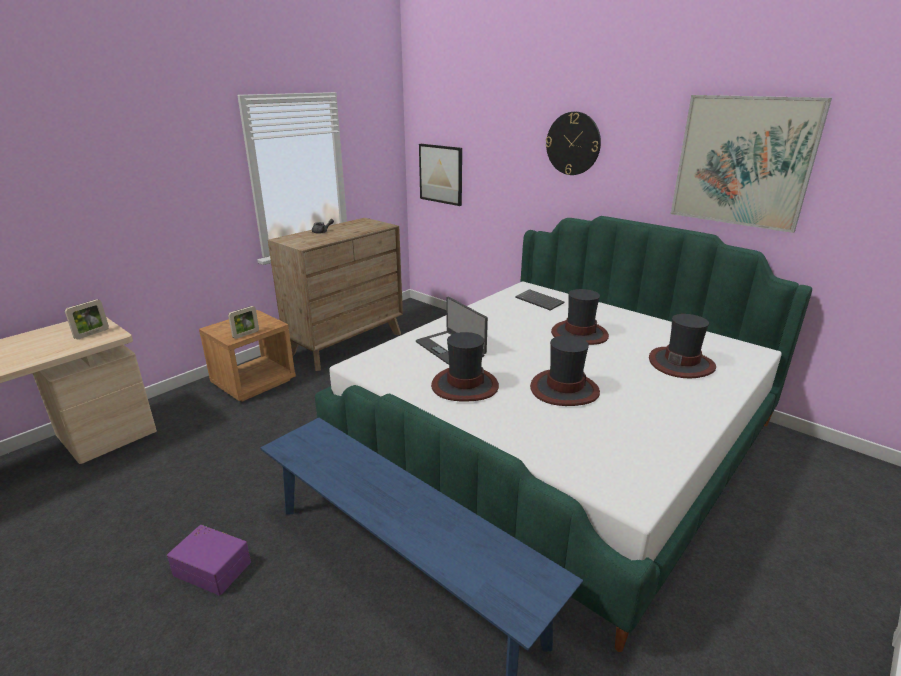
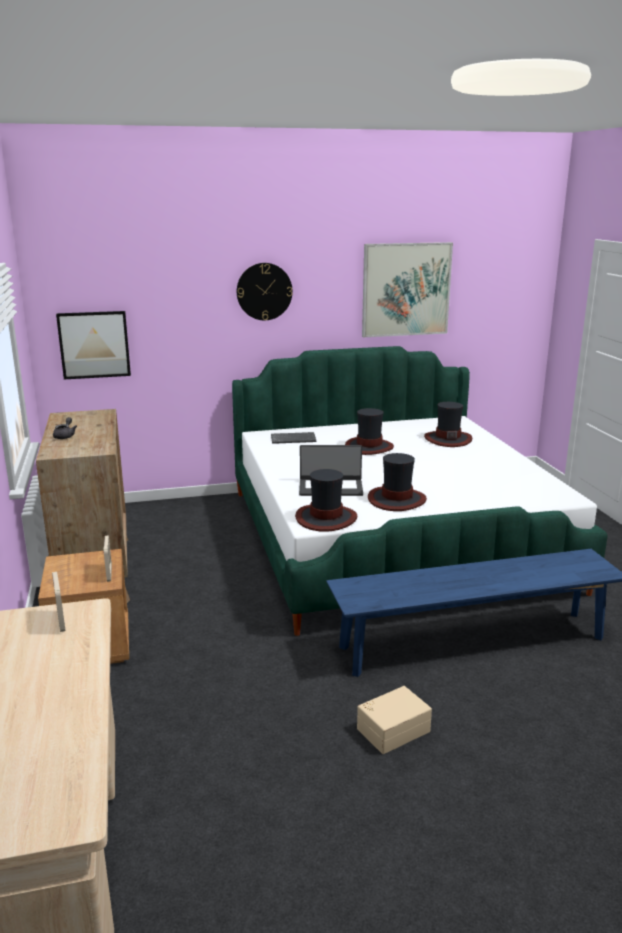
camera: 55 degrees left, 5 degrees down
purple storage box [167,525,251,596] -> beige storage box [357,686,432,754]
hat [530,335,600,406] -> hat moved to [295,469,357,532]

